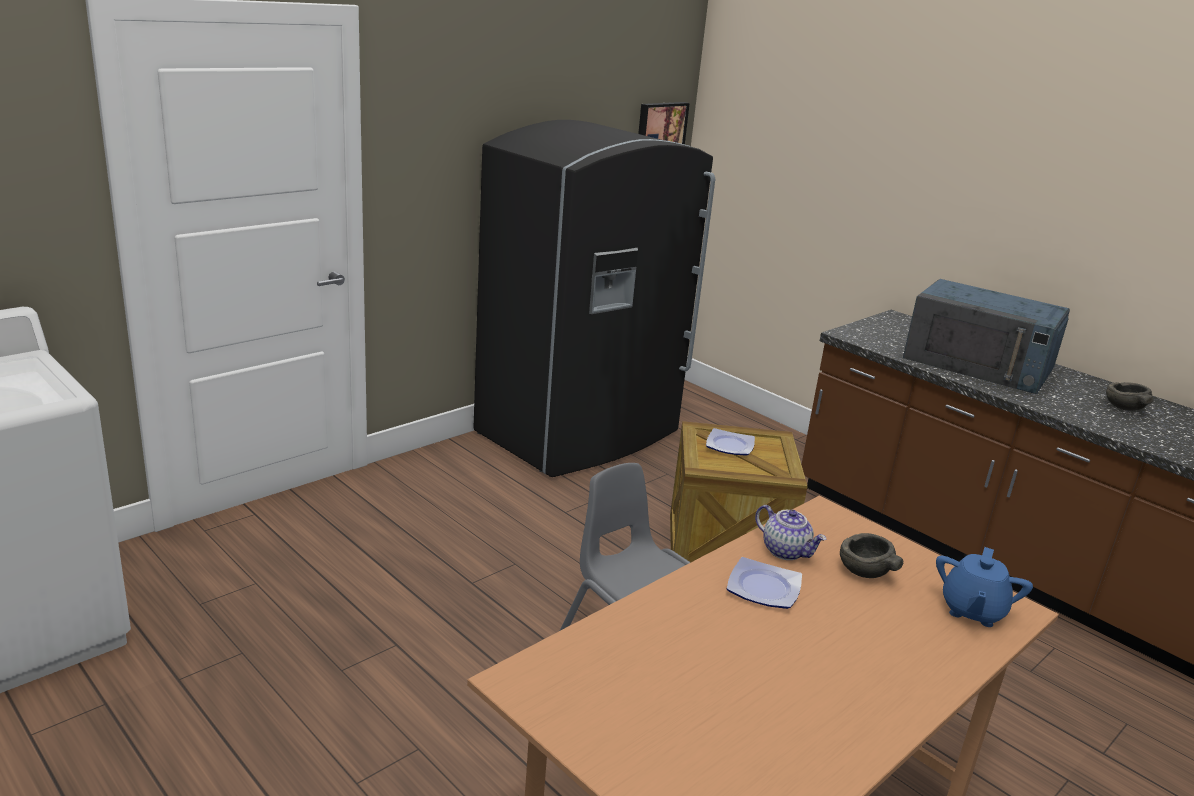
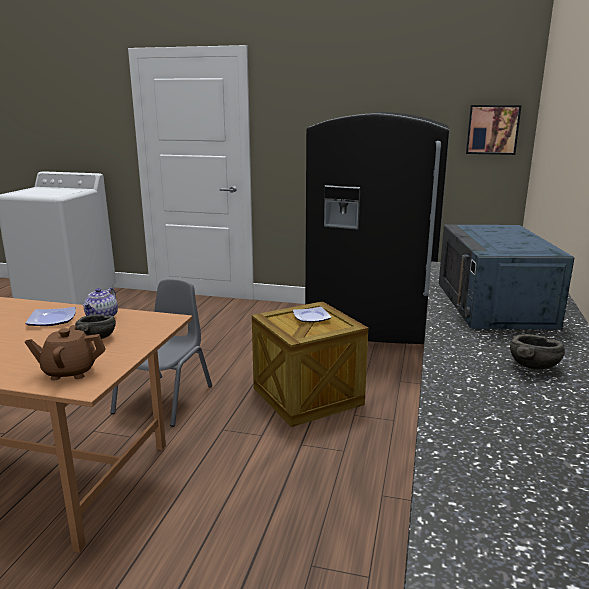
camera: 60 degrees right, 5 degrees down
blue teapot [936,547,1033,627] -> brown teapot [25,325,106,381]

